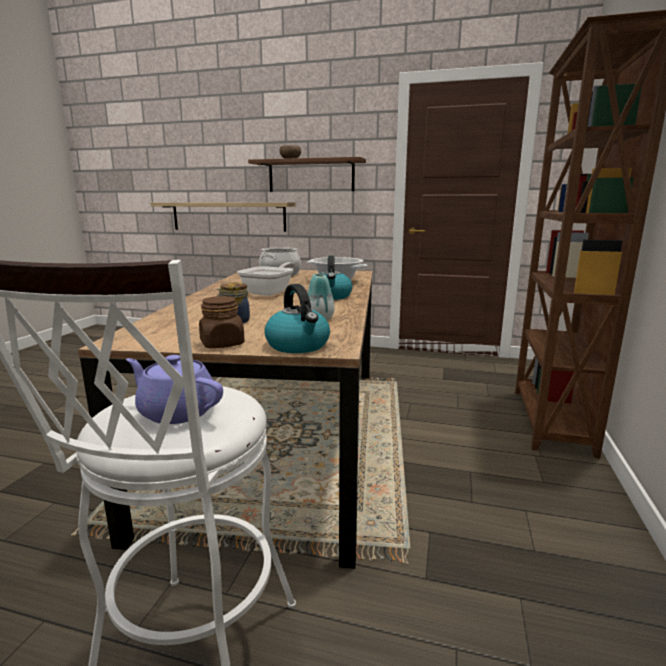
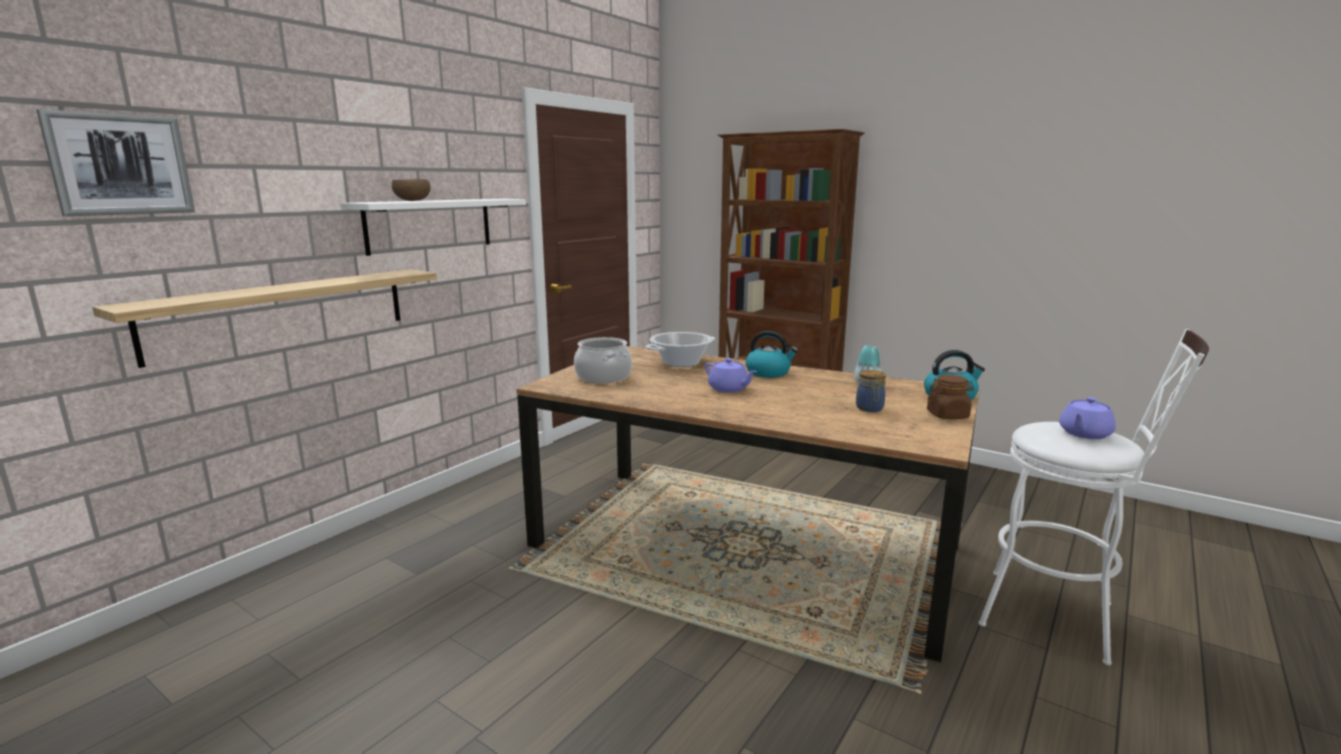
camera: 70 degrees left, 0 degrees up
frying pan [237,262,295,296] -> purple teapot [705,358,757,393]
brown shelf [248,157,366,192] -> white shelf [341,199,526,256]
none -> picture [36,109,195,216]

